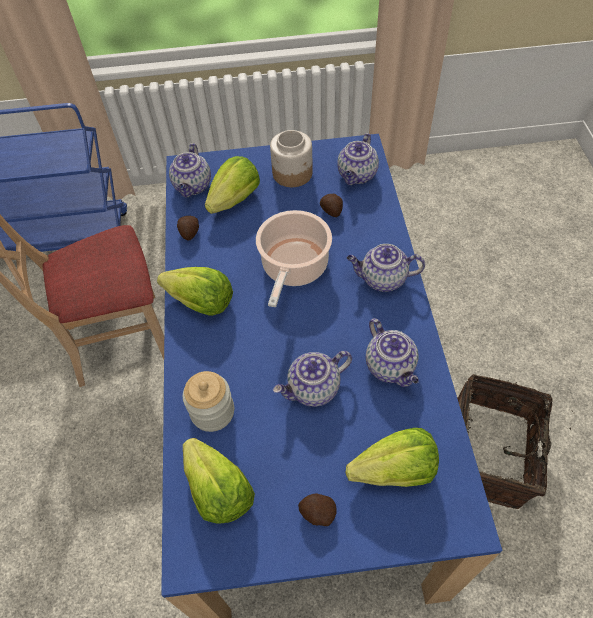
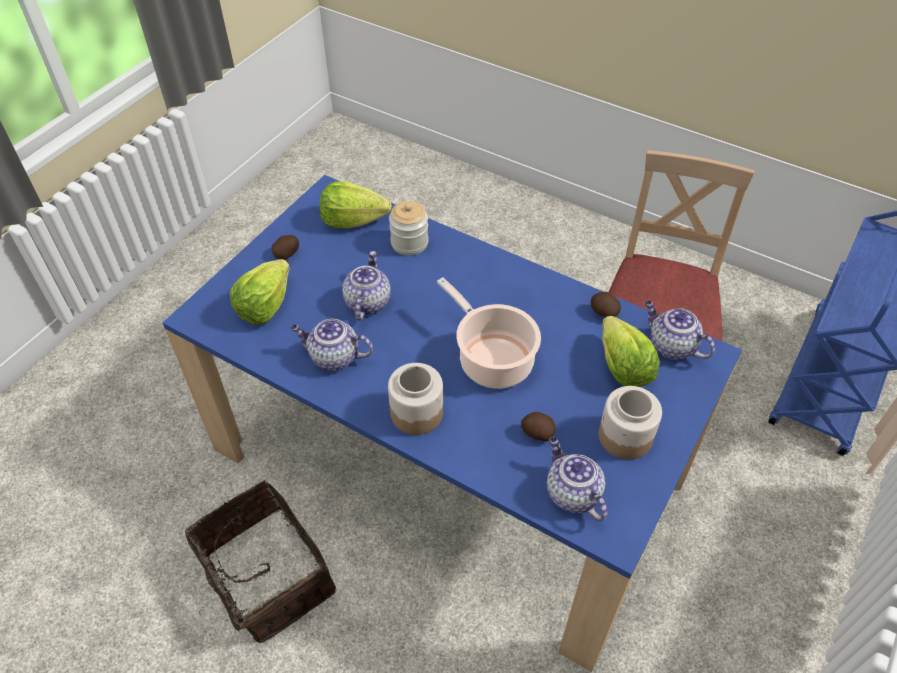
camera: 125 degrees right, 5 degrees down
lettuce [157,267,233,316] -> none
teapot [347,244,425,292] -> jar [388,363,443,435]

